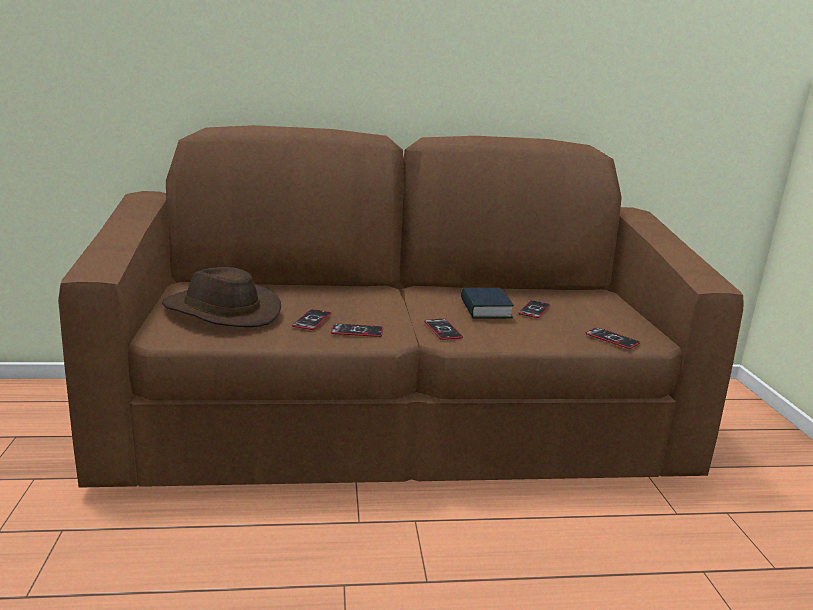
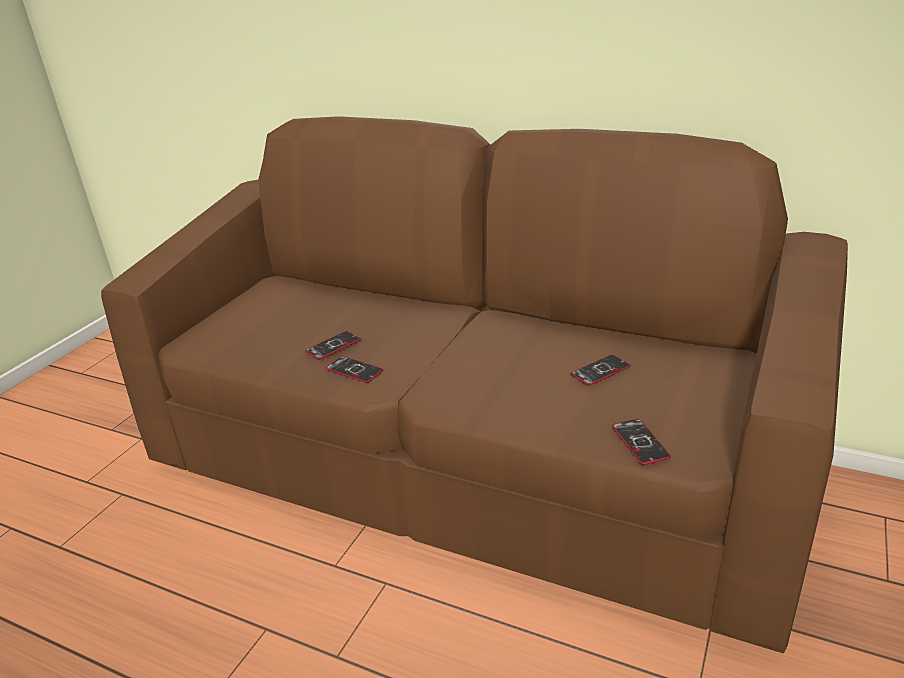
camera: 35 degrees right, 10 degrees up
brown hat [162,267,281,327] -> none
phone [424,319,463,340] -> none
book [461,288,514,319] -> none

